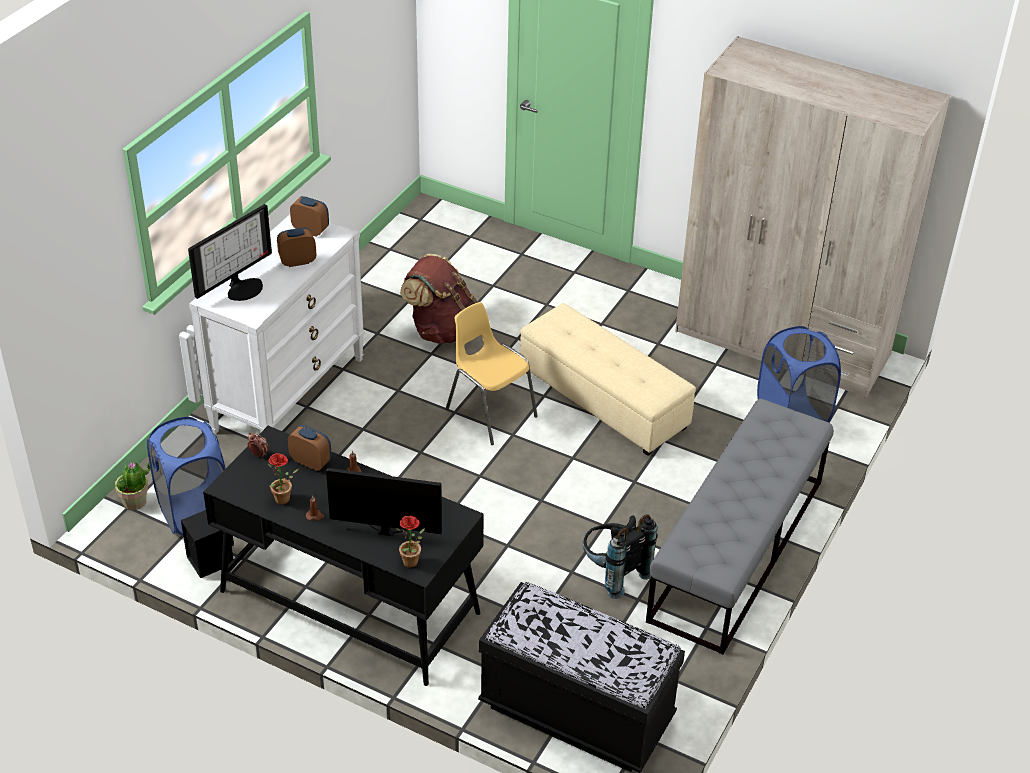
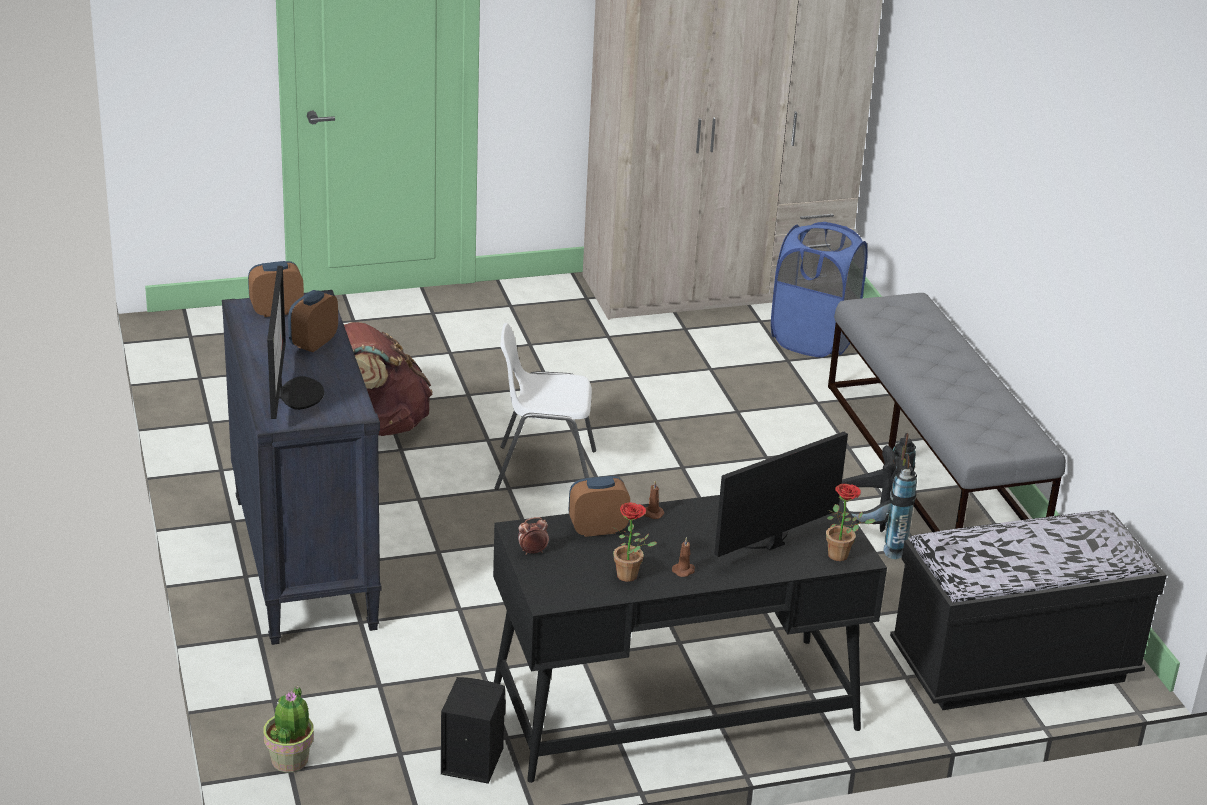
camera: 45 degrees left, 10 degrees down
blue laundry basket [147,417,226,537] -> none
white dresser [189,215,365,434] -> black dresser [222,290,382,645]
yellow chair [446,302,538,445] -> white chair [495,323,596,490]
beige ottoman [520,303,696,456] -> none

